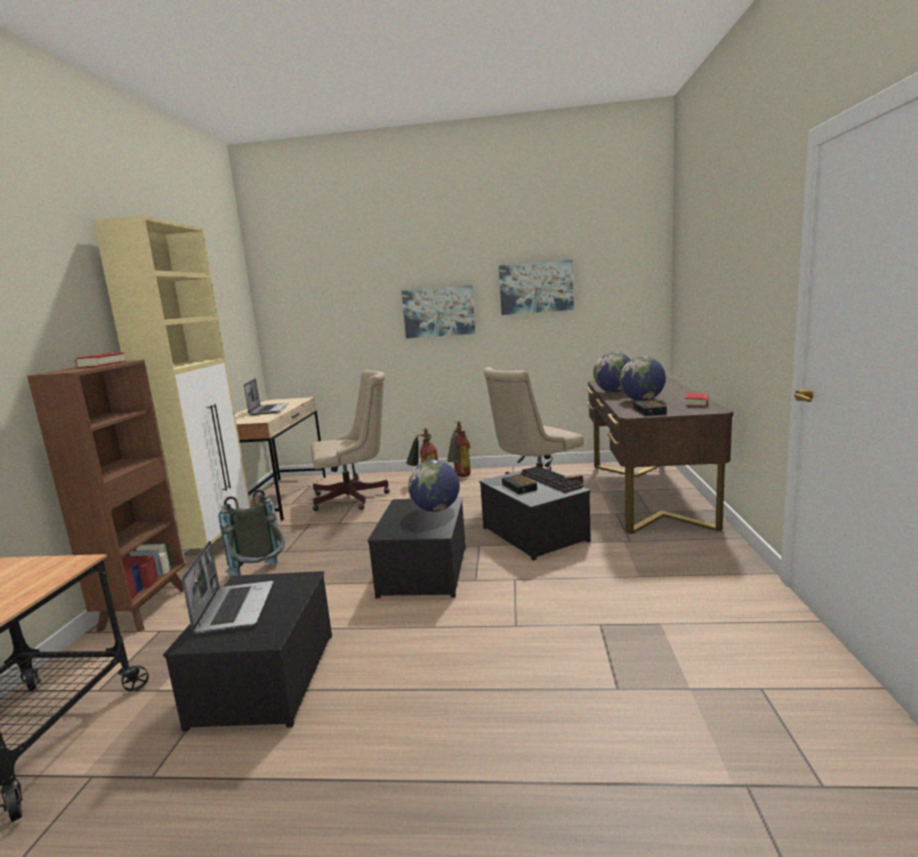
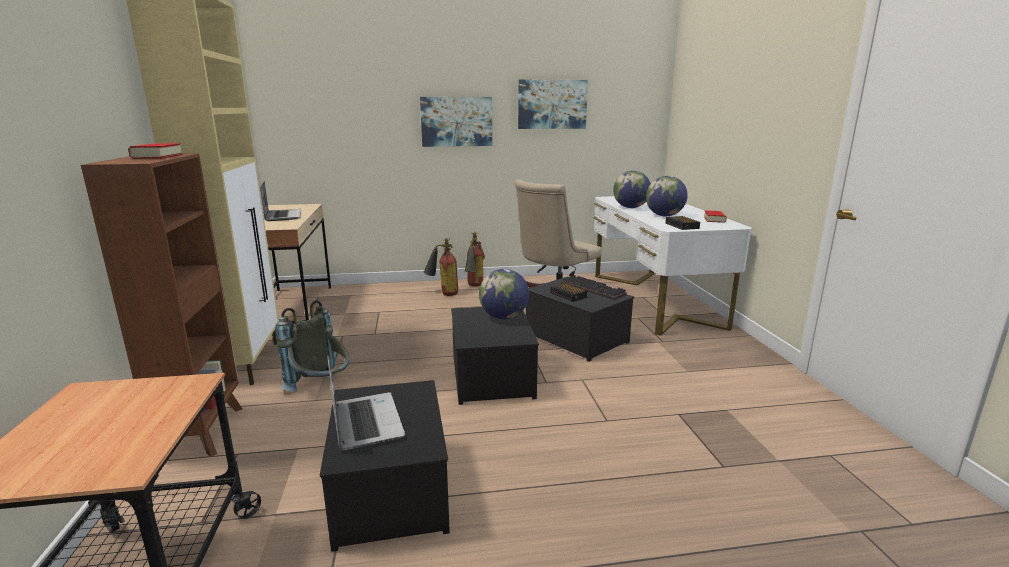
camera: 15 degrees left, 5 degrees up
beige office chair [311,370,390,511] -> none
brown desk [586,377,733,534] -> white desk [593,196,752,335]

